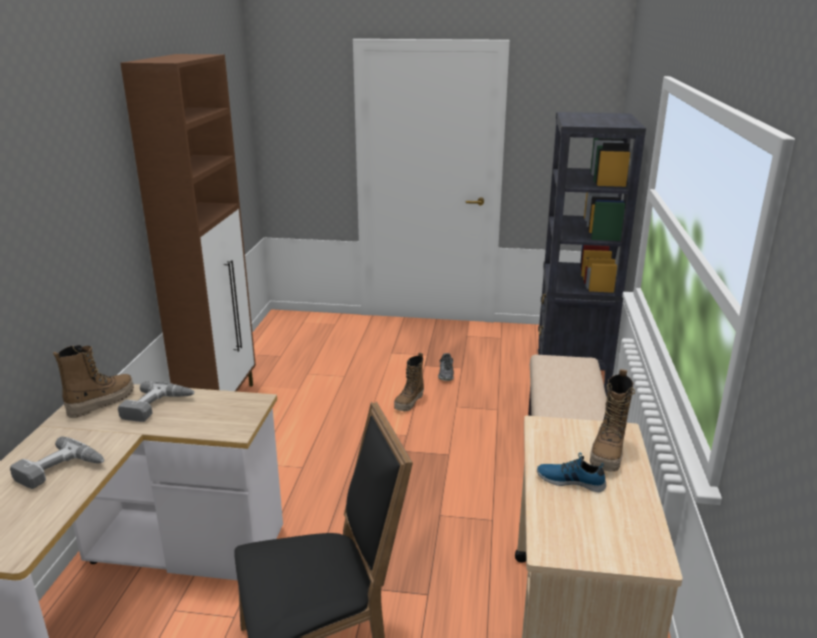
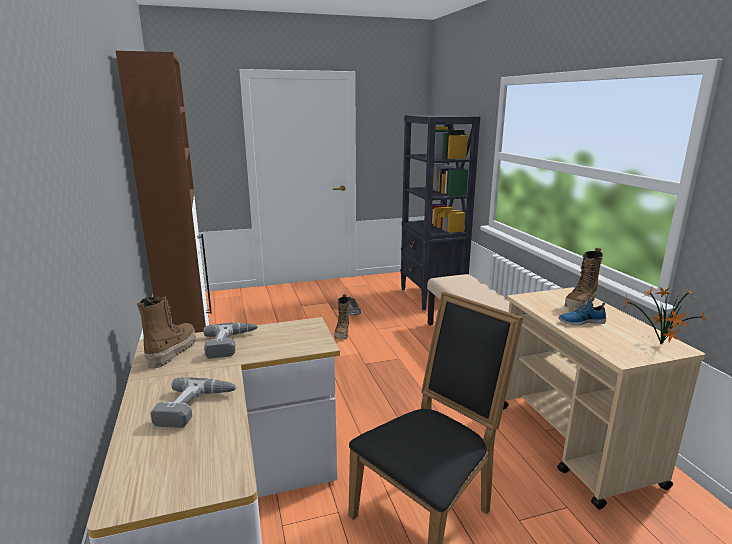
camera: 25 degrees left, 5 degrees down
boot [590,369,635,472] -> boot turned 45 degrees clockwise [565,247,603,309]
none -> potted plant [623,286,707,345]

